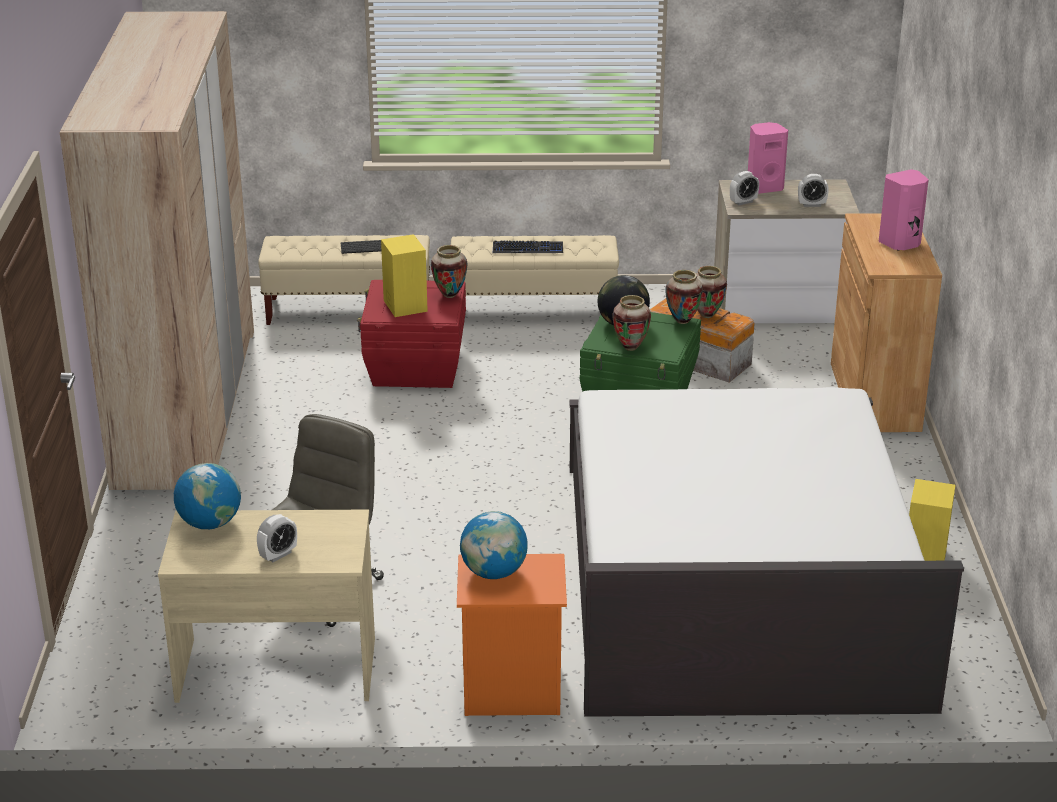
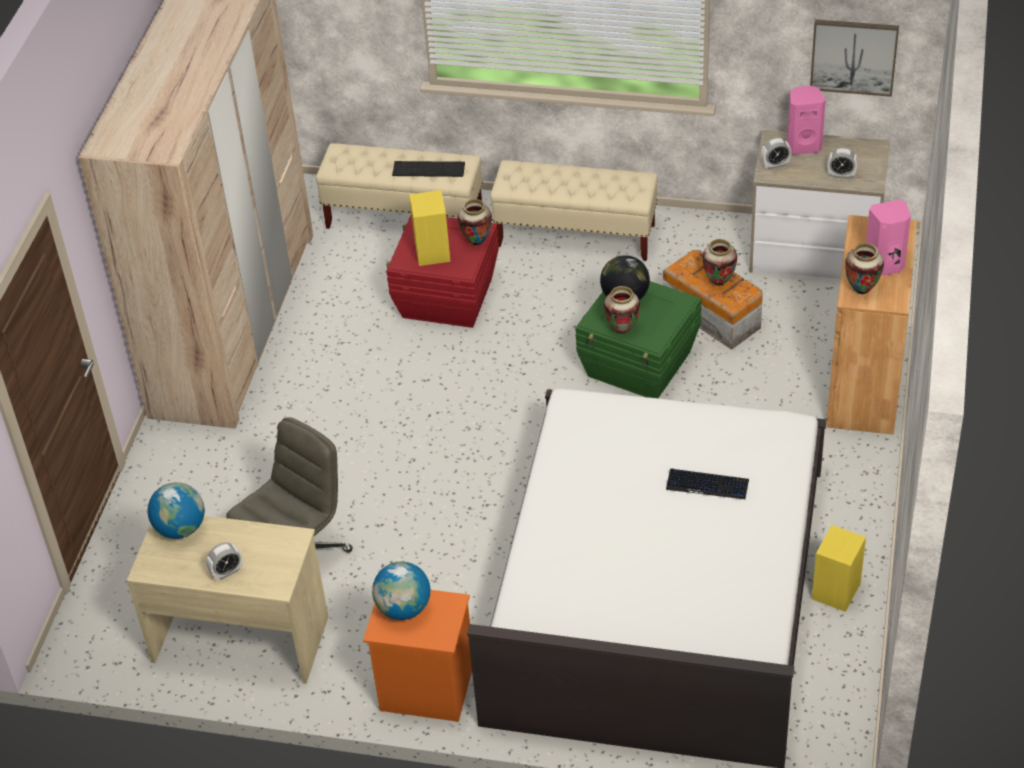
camera: 15 degrees right, 15 degrees up
keyboard [493,240,563,253] -> keyboard moved to [666,469,749,499]
vase [665,270,703,324] -> vase moved to [845,243,884,294]
none -> picture [810,20,899,97]

